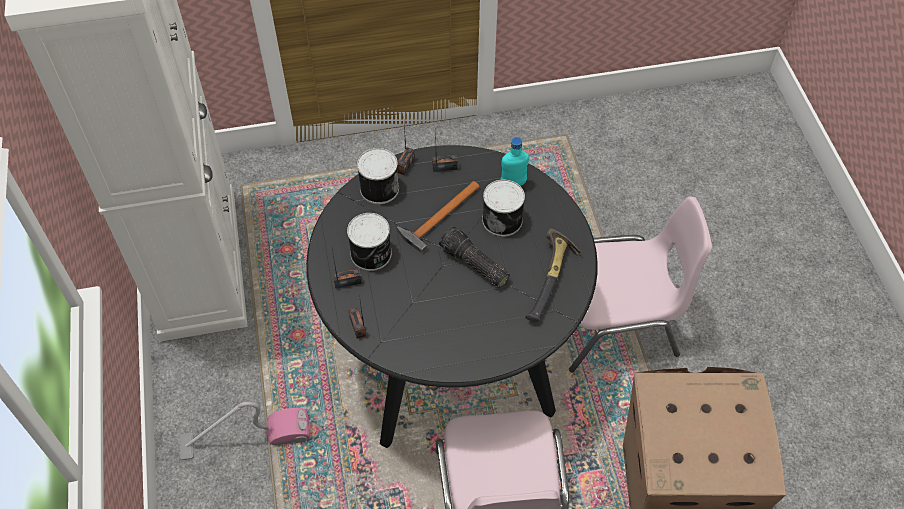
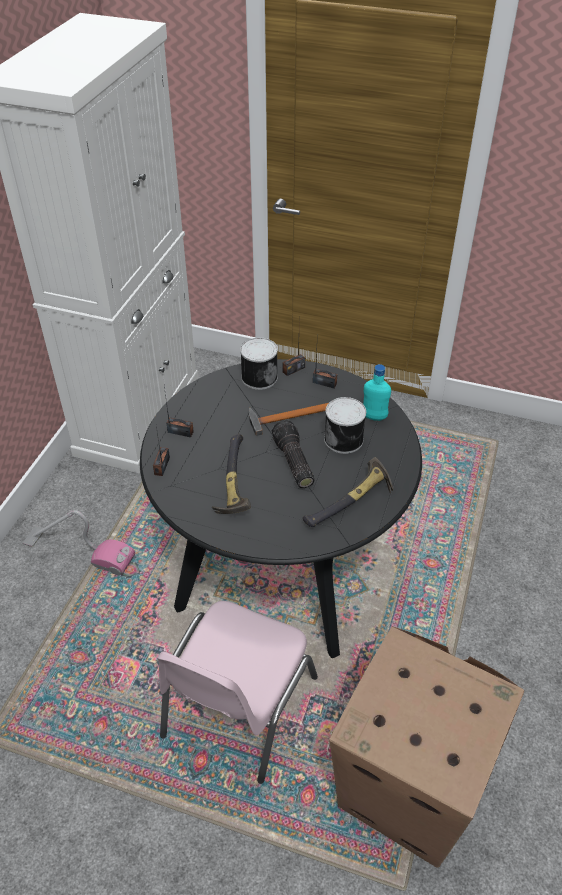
camera: 30 degrees right, 10 degrees down
can [347,213,392,271] -> none
pink chair [569,197,712,372] -> none
none -> hammer [212,434,251,514]

